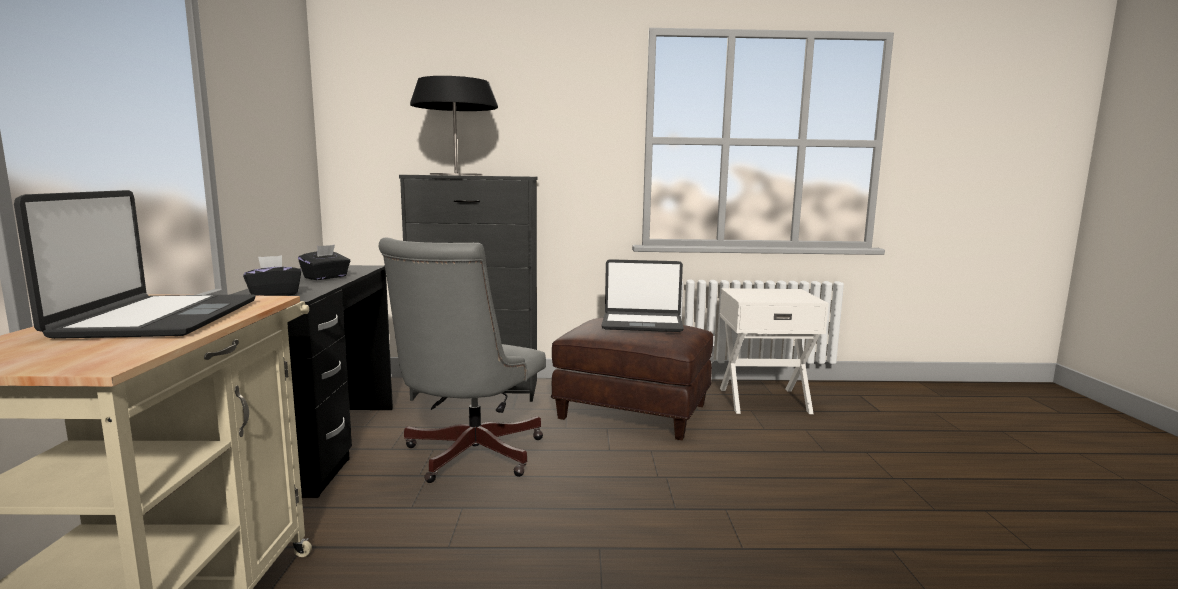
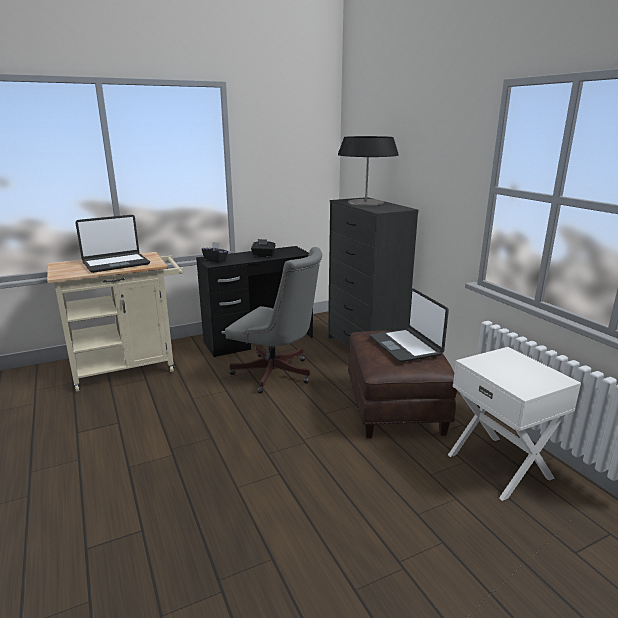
camera: 65 degrees right, 10 degrees up
grey office chair [378,238,546,483] -> grey office chair turned 150 degrees counterclockwise [225,247,322,393]

